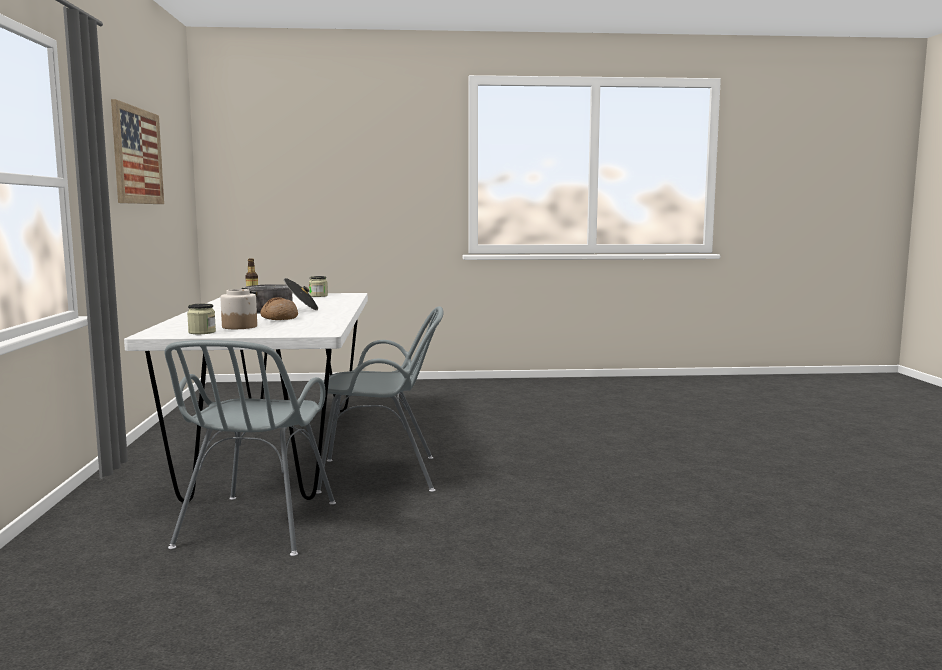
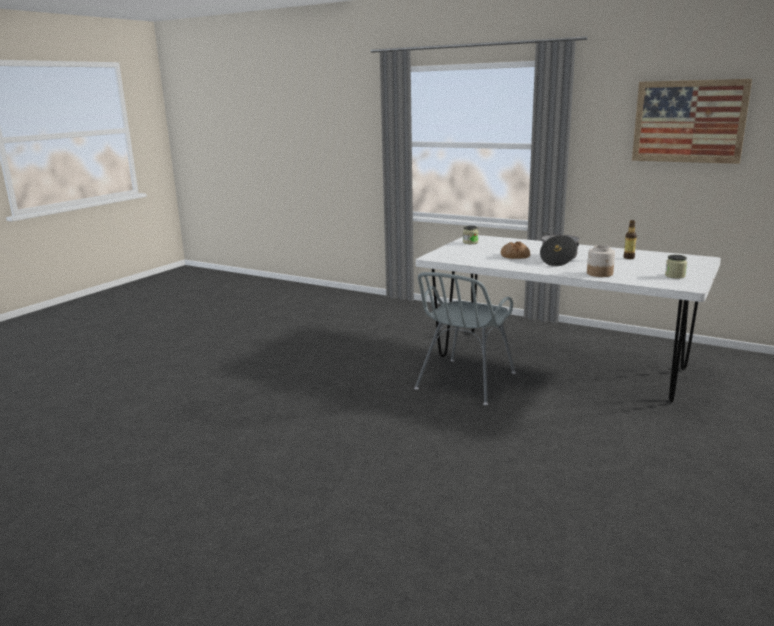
camera: 125 degrees right, 10 degrees up
grey chair [165,340,336,556] -> none
jar [220,289,257,329] -> jar moved to [587,245,615,277]

